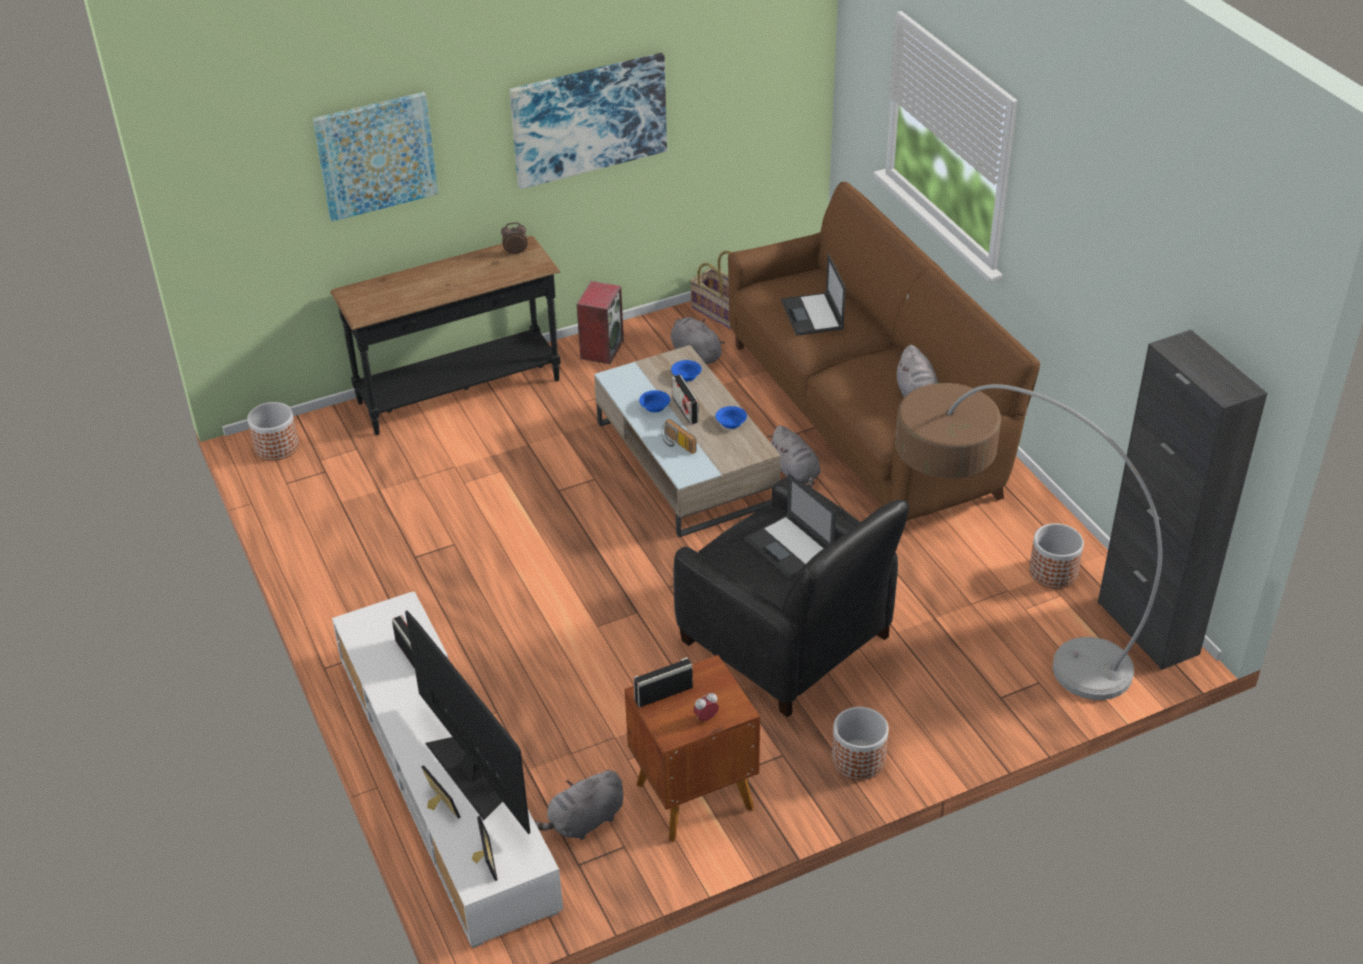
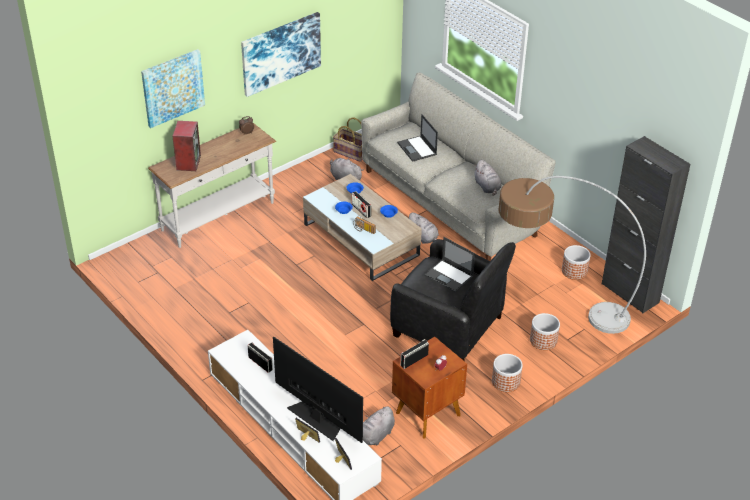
camera: 15 degrees left, 0 degrees up
planter [247,402,299,461] -> planter moved to [530,313,560,350]
black console table [330,236,561,435] -> white console table [148,123,276,248]
speaker [577,281,624,364] -> speaker moved to [173,121,201,171]
brown sofa [728,182,1040,521] -> grey sofa [361,72,556,261]

